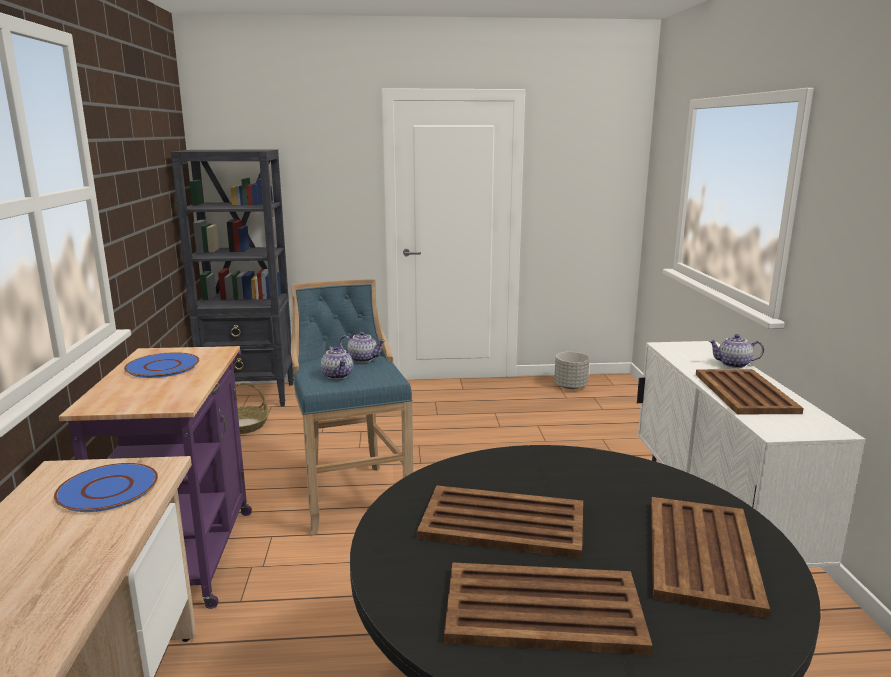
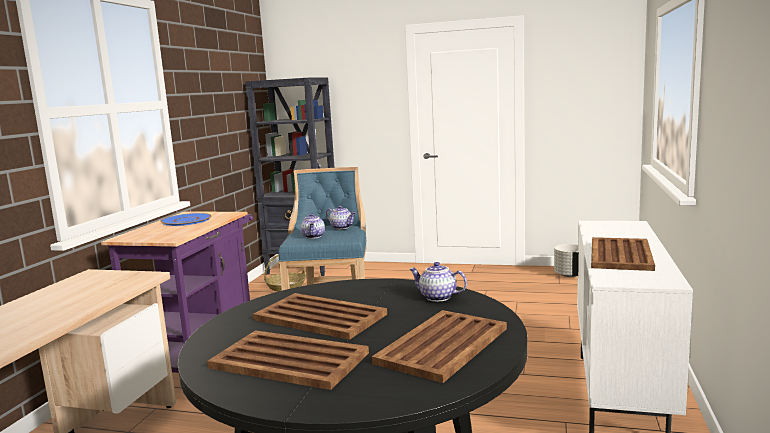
camera: 20 degrees right, 5 degrees down
blue plate [54,463,158,512] -> none
teapot [708,334,764,368] -> teapot moved to [410,262,467,302]

